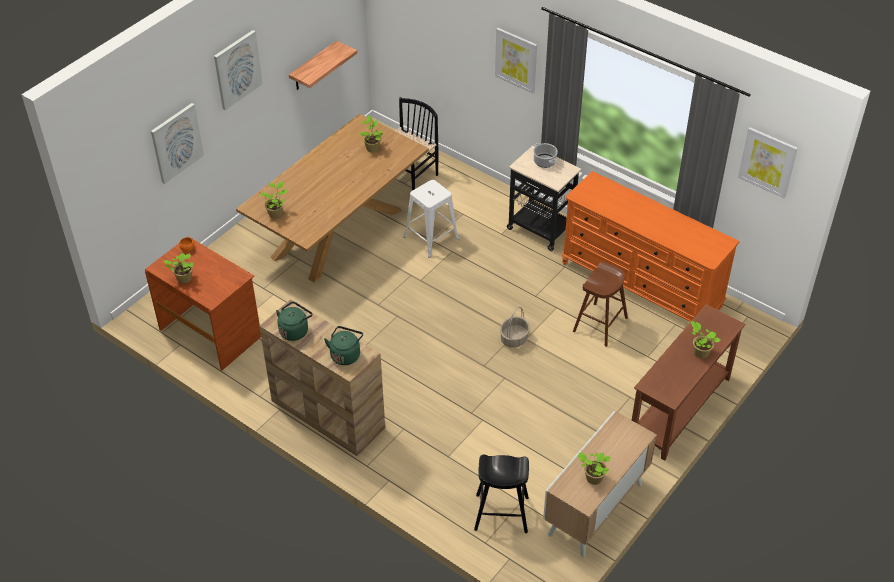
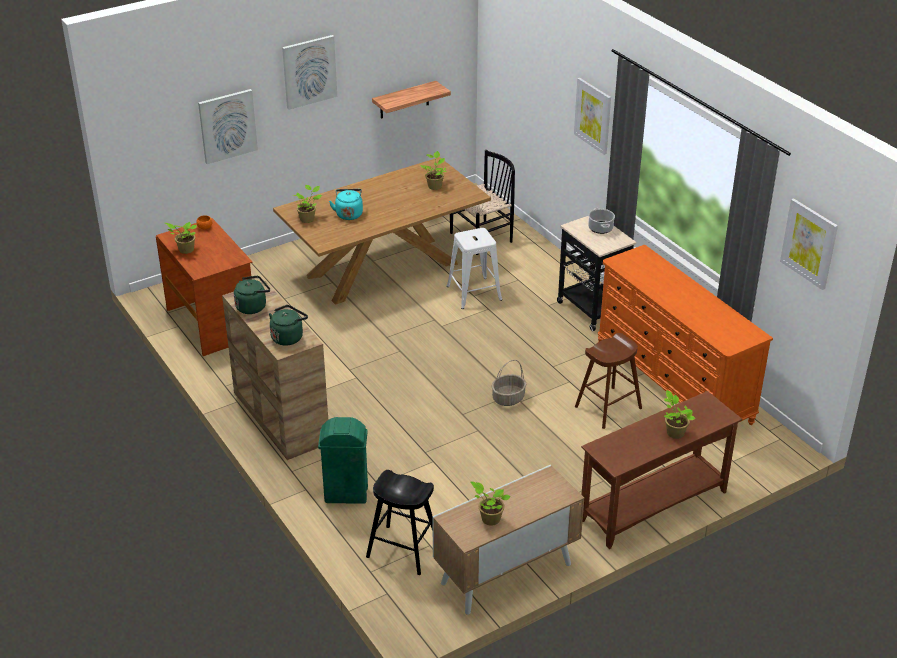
camera: 20 degrees right, 10 degrees down
none -> green trash can [318,417,368,504]
none -> turquoise kettle [329,189,363,220]

